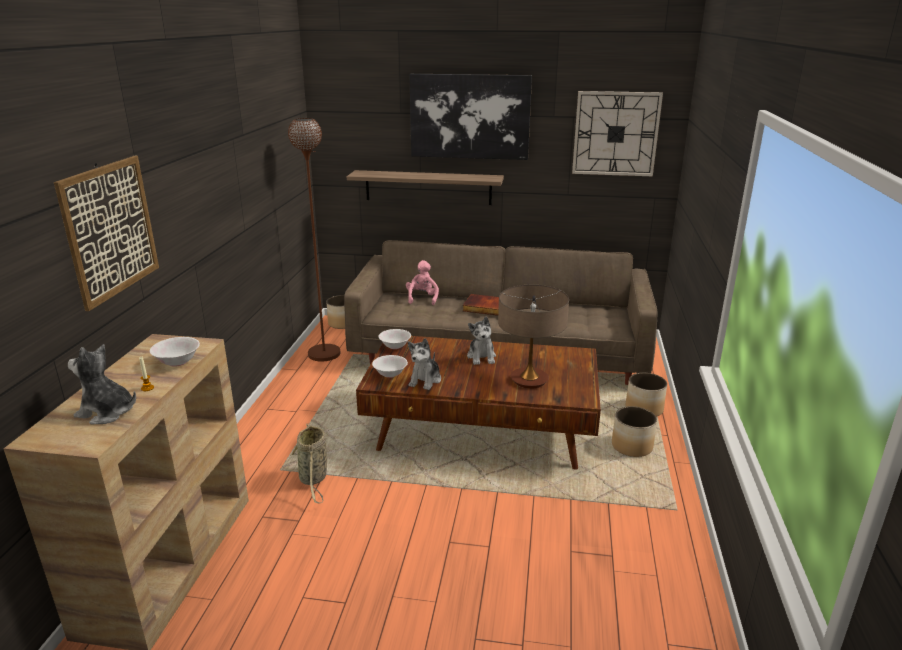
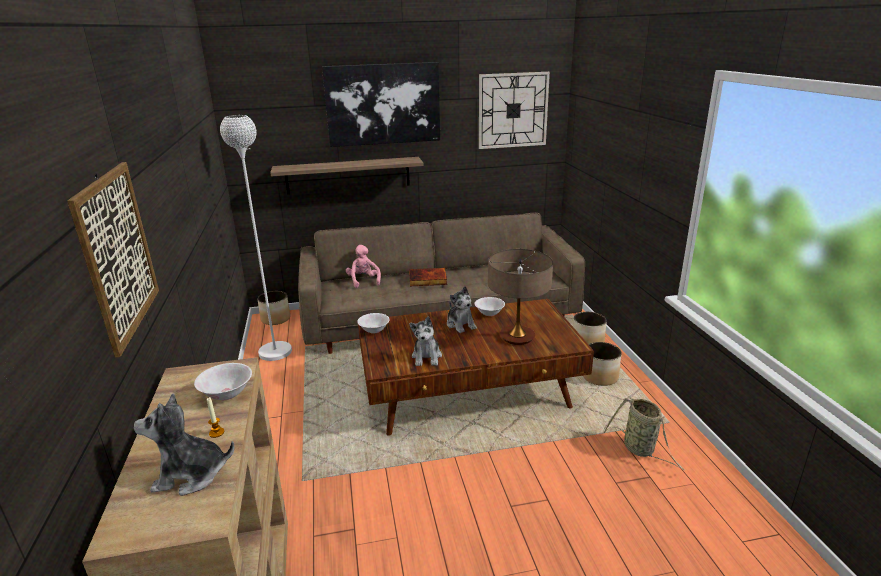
camera: 20 degrees left, 0 degrees up
brown floor lamp [288,118,340,362] -> white floor lamp [220,115,292,361]
basket [290,424,327,503] -> basket moved to [603,398,685,471]
white bowl [372,355,408,378] -> white bowl moved to [474,297,505,316]

